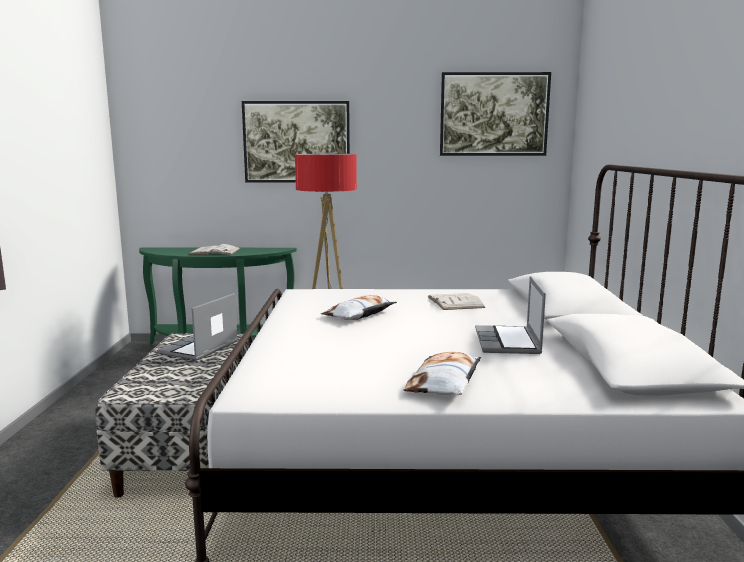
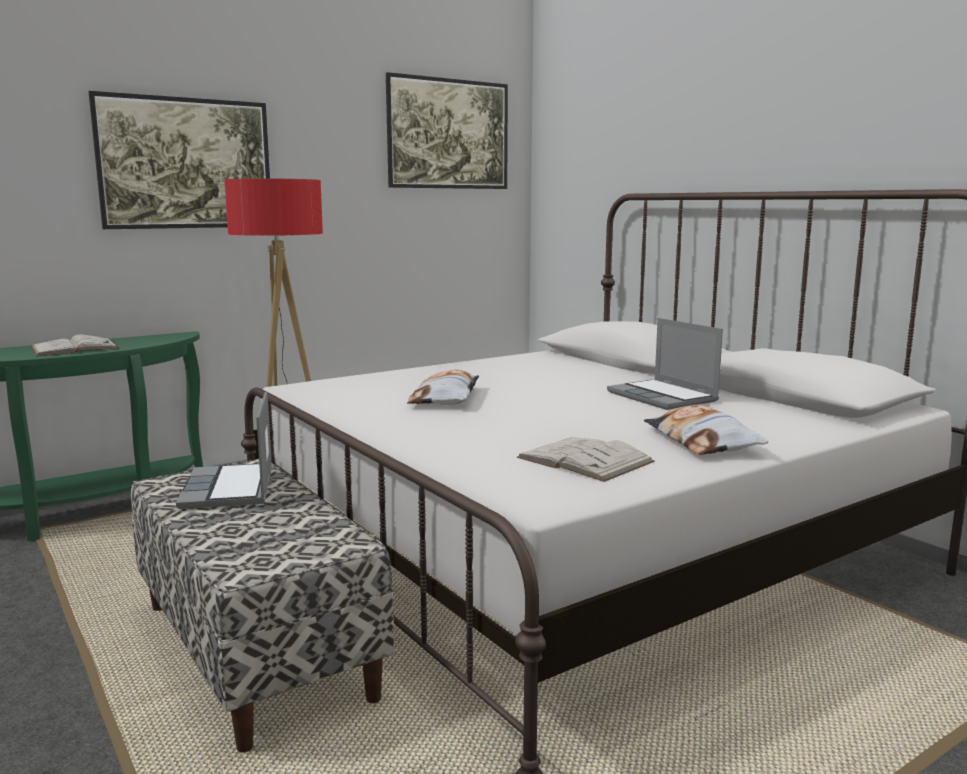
camera: 35 degrees left, 0 degrees up
white book [428,293,485,310] -> white book moved to [517,437,655,482]

